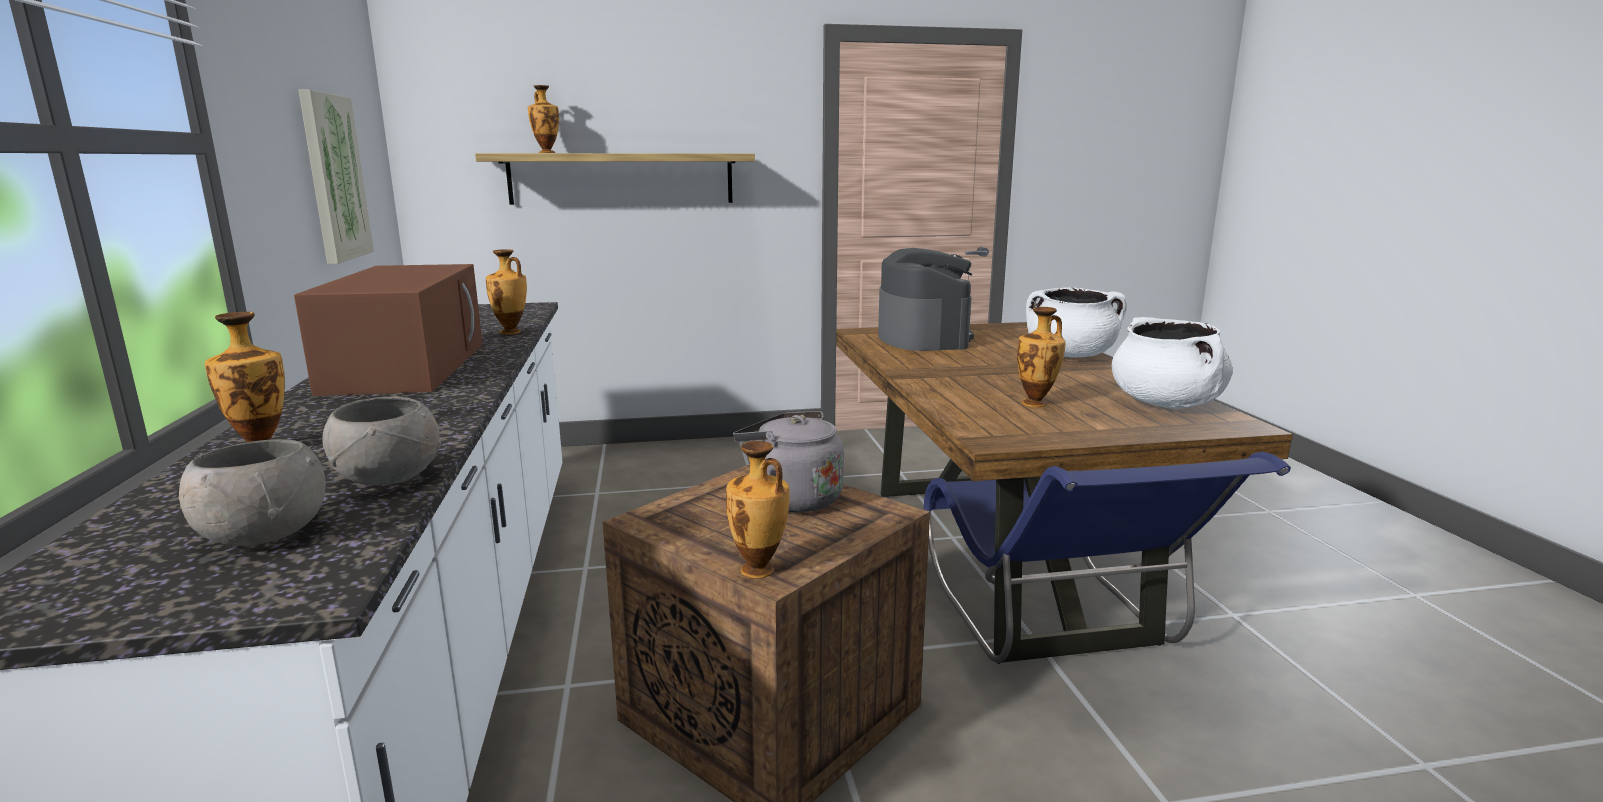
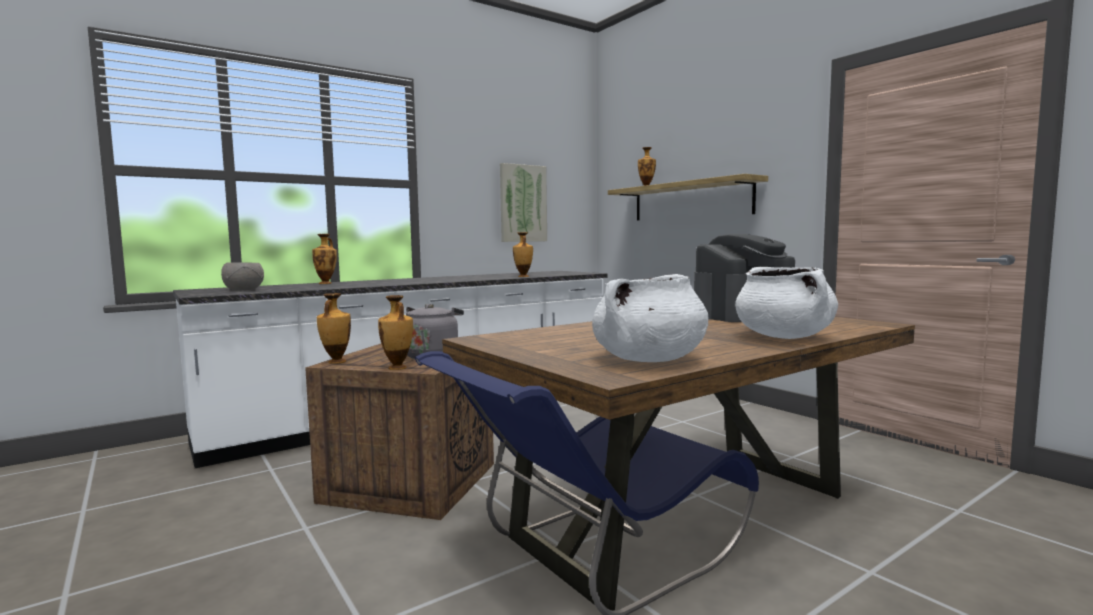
camera: 65 degrees right, 10 degrees down
brown microwave [294,264,483,396] -> none
grey bowl [323,397,441,485] -> none
vase [1017,307,1066,407] -> vase moved to [378,295,413,370]

